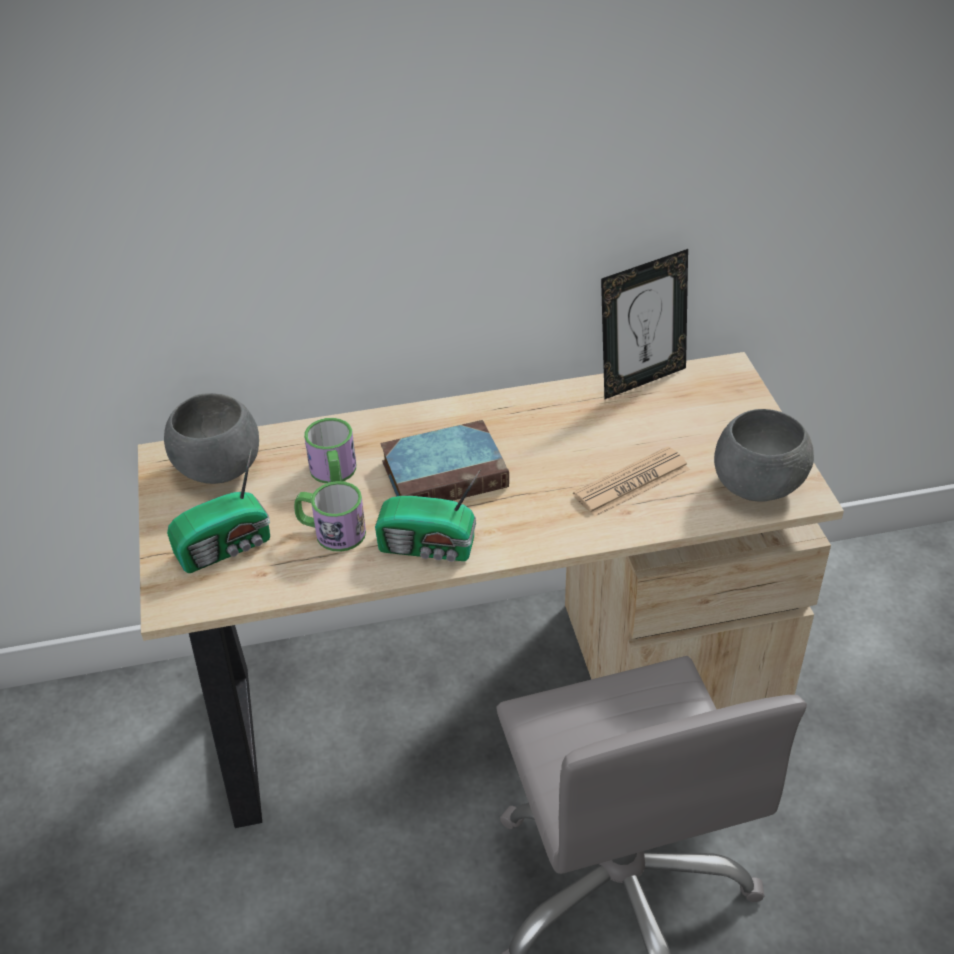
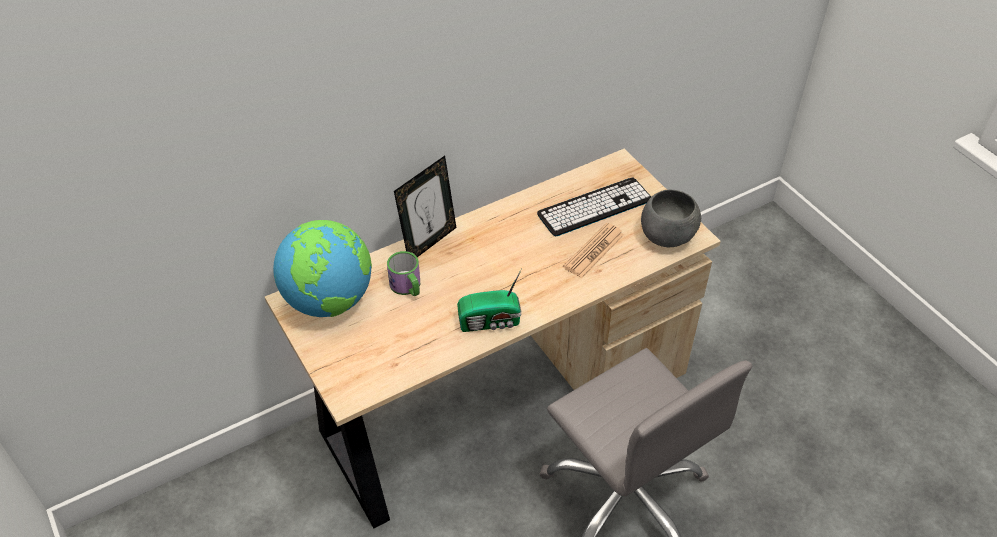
camera: 20 degrees left, 5 degrees up
grey bowl [164,393,259,484] -> globe [273,220,372,317]
radio [167,449,270,573] -> none
mug [294,481,366,552] -> none
book [380,420,509,501] -> none
picture frame [601,249,688,400] -> picture frame moved to [394,156,457,257]
none -> keyboard [537,178,651,236]

